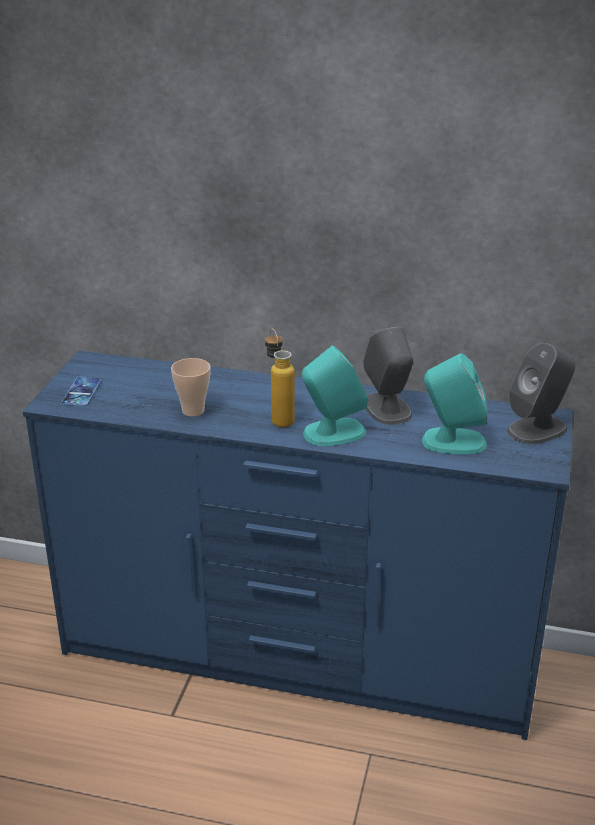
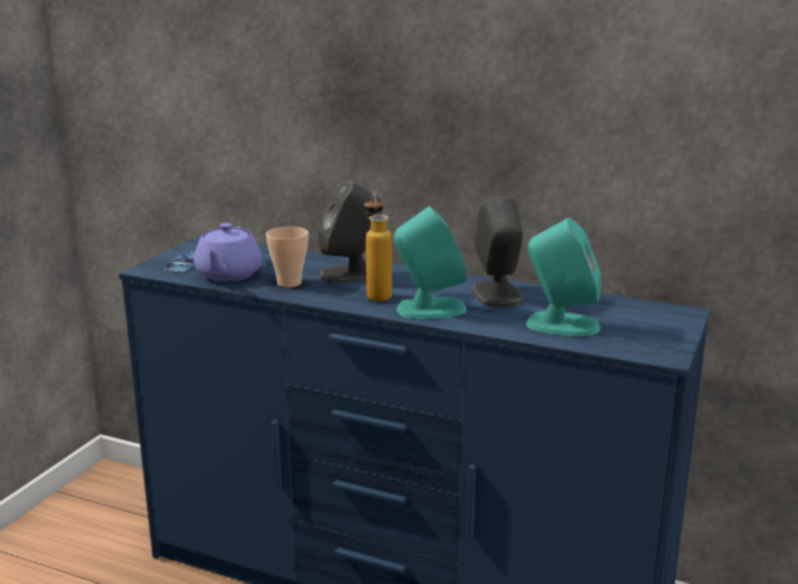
camera: 10 degrees right, 10 degrees down
grey speaker [507,343,576,444] -> grey speaker moved to [318,180,383,283]
none -> purple teapot [194,223,262,281]

